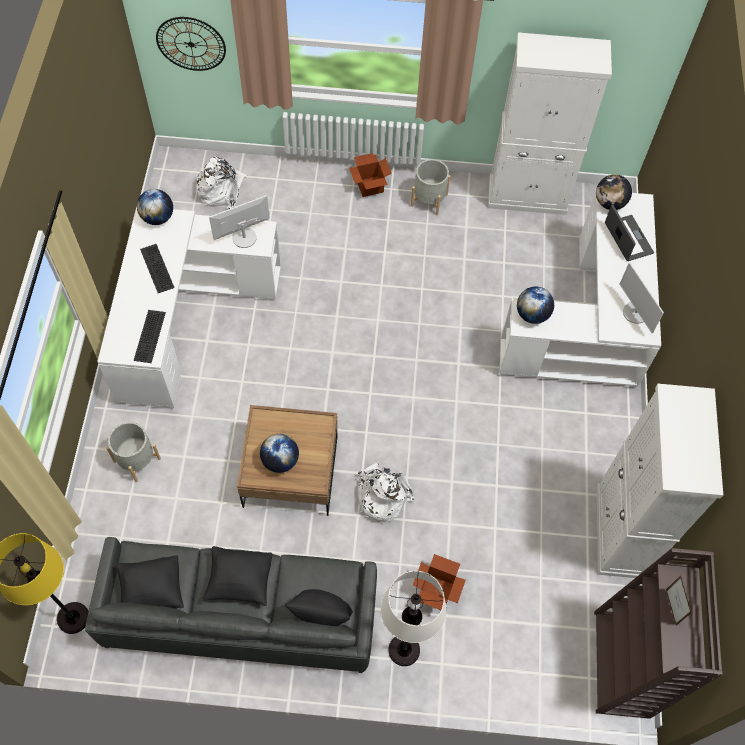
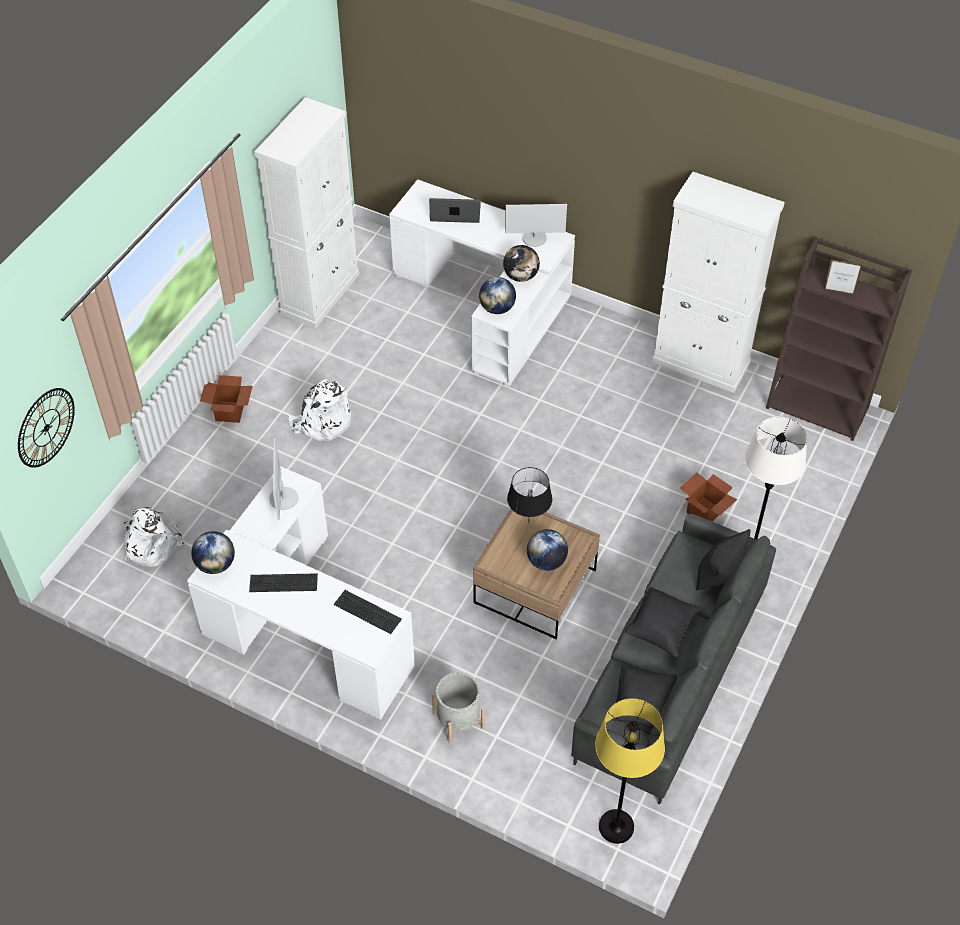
camera: 65 degrees left, 10 degrees down
white backpack [357,462,414,522] -> white backpack moved to [288,379,351,441]
grey planter [411,159,450,215] -> none
globe [596,174,632,210] -> globe moved to [503,245,540,282]
none -> black table lamp [507,467,552,523]

